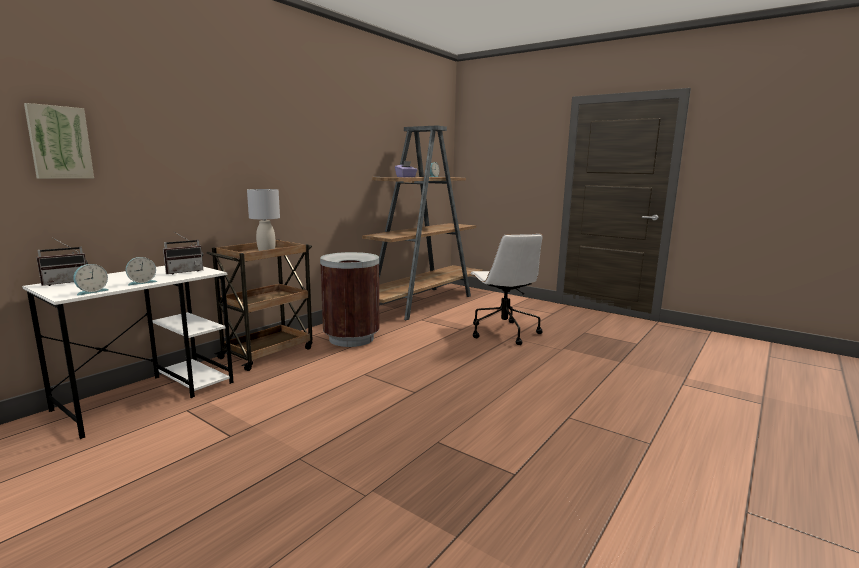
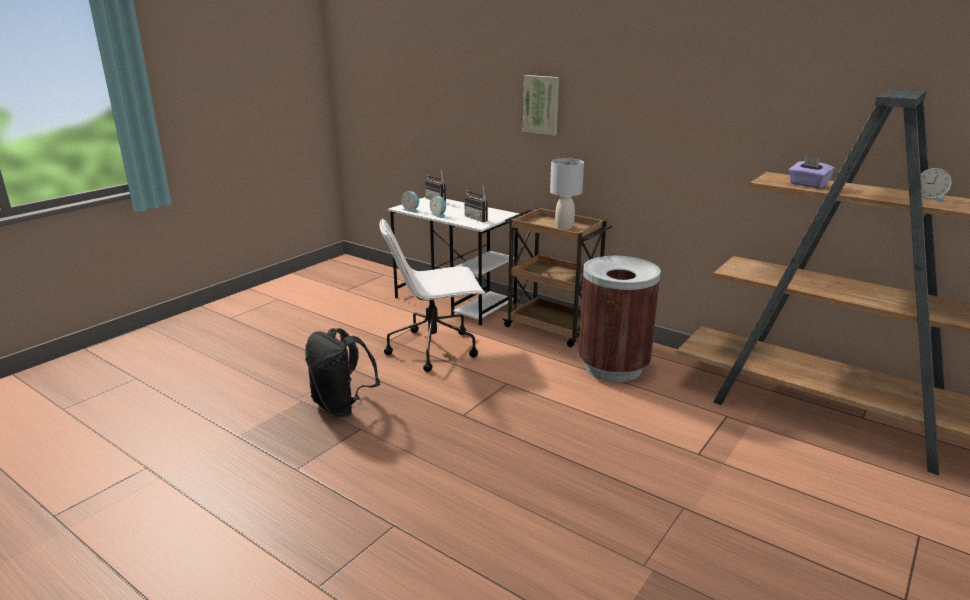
camera: 90 degrees right, 10 degrees up
picture [24,103,94,179] -> picture moved to [523,75,559,136]
white office chair [470,234,543,345] -> white office chair moved to [379,218,485,372]
none -> black backpack [305,328,380,418]

